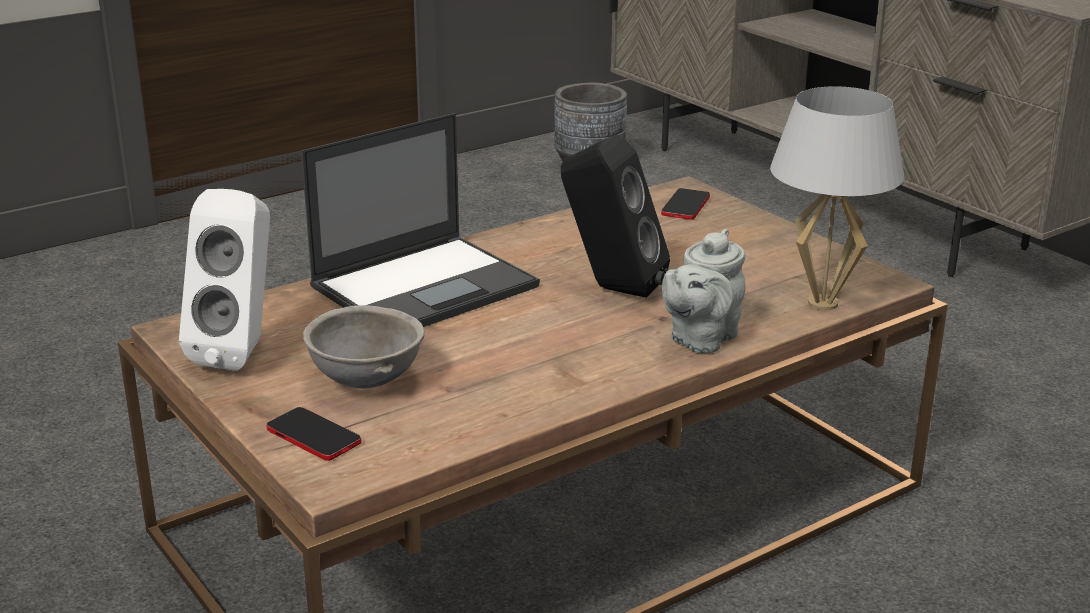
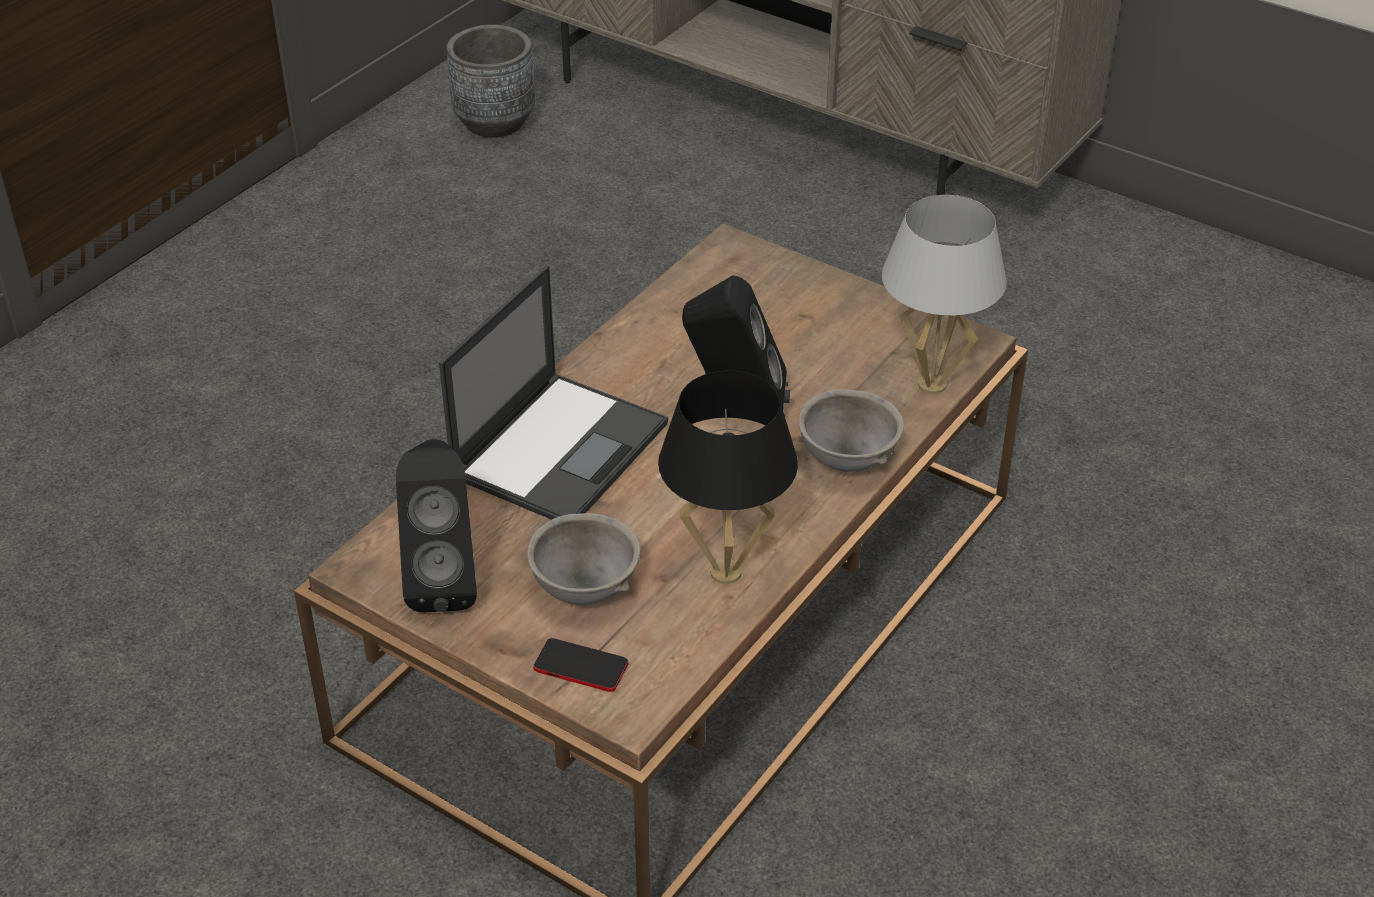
camera: 20 degrees left, 15 degrees up
white speaker [179,189,270,371] -> black speaker [396,439,477,613]
phone [661,188,710,220] -> none
grey teapot [662,229,746,354] -> grey bowl [799,389,904,472]
none -> black table lamp [658,371,798,584]

